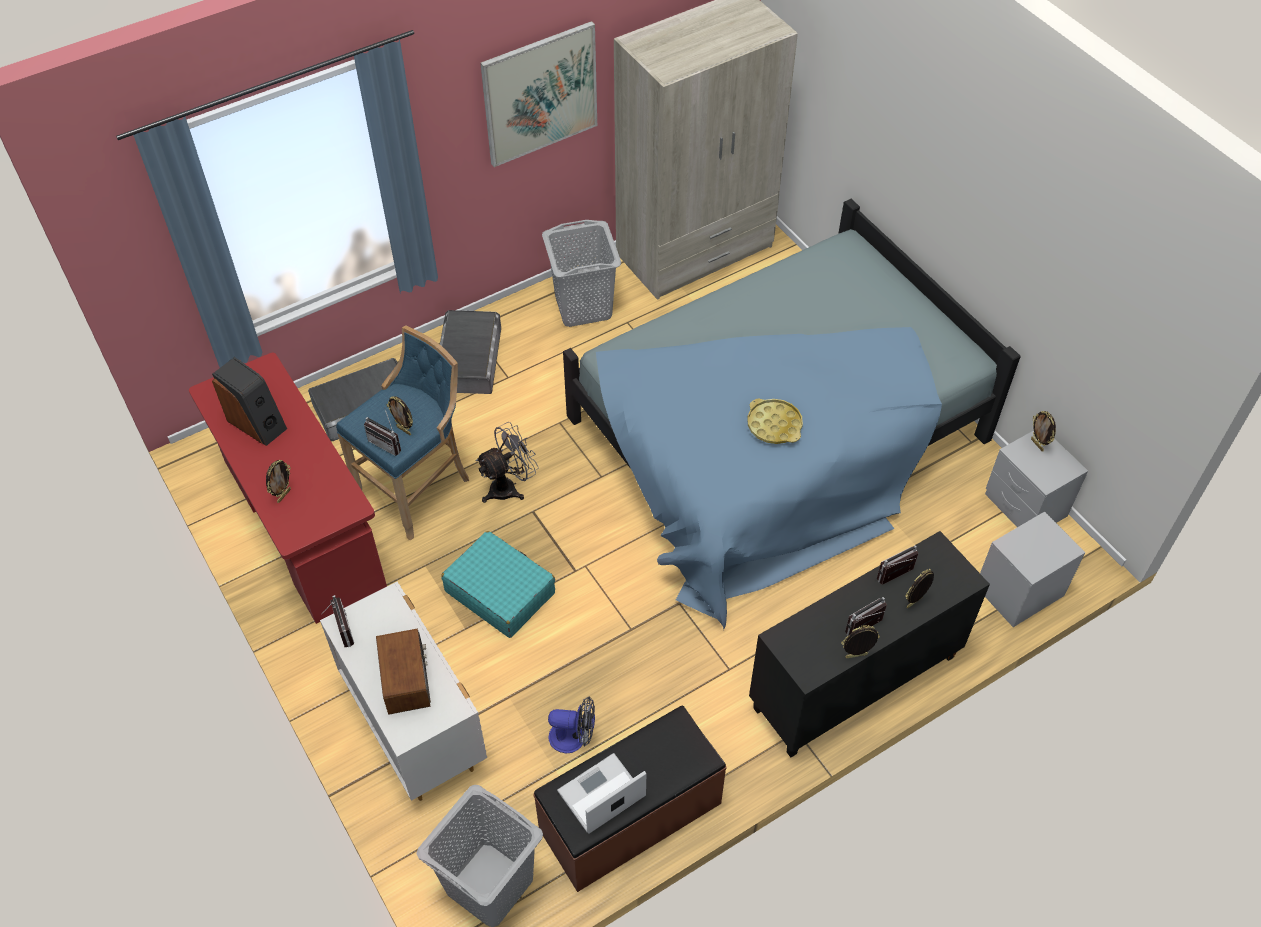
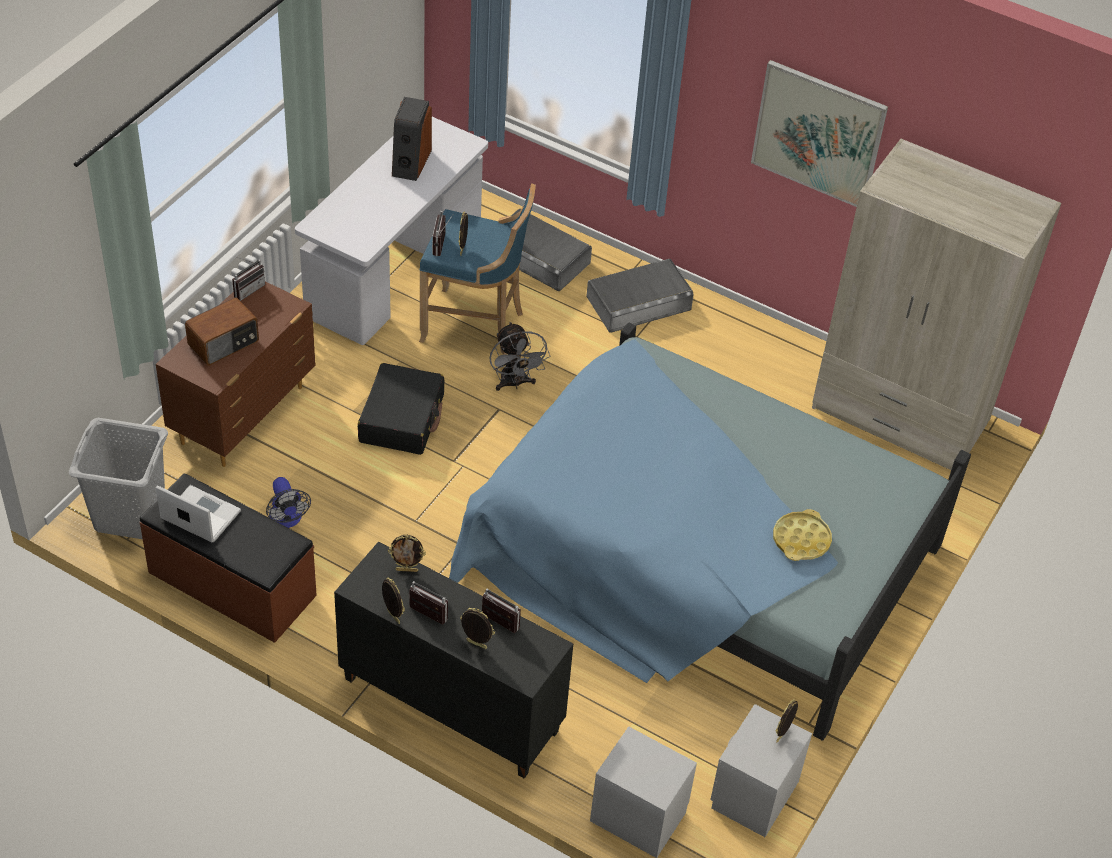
camera: 60 degrees right, 5 degrees down
red desk [189,353,387,624] -> white desk [295,117,488,345]
picture frame [266,460,291,503] -> picture frame moved to [388,535,426,572]
white dresser [320,581,487,801] -> brown dresser [156,281,316,467]
turquoise suitcase [441,531,555,638] -> black suitcase [358,363,444,455]
grey fan [476,422,539,503] -> grey fan turned 45 degrees clockwise [489,322,550,391]
grey laundry basket [542,220,621,327] -> none
yellow tray [747,399,803,444] -> yellow tray moved to [773,509,832,561]

